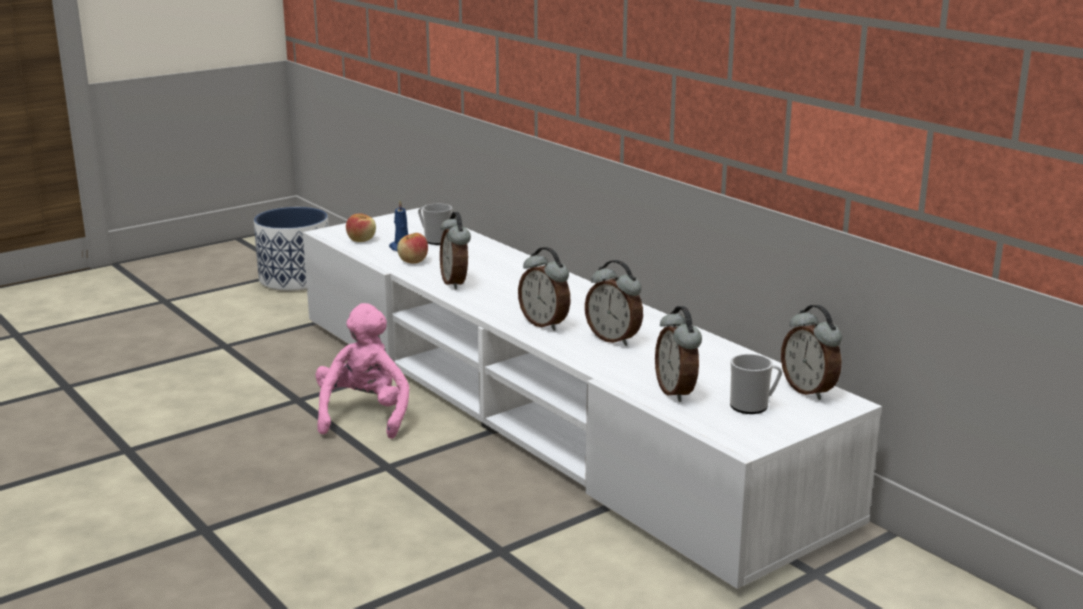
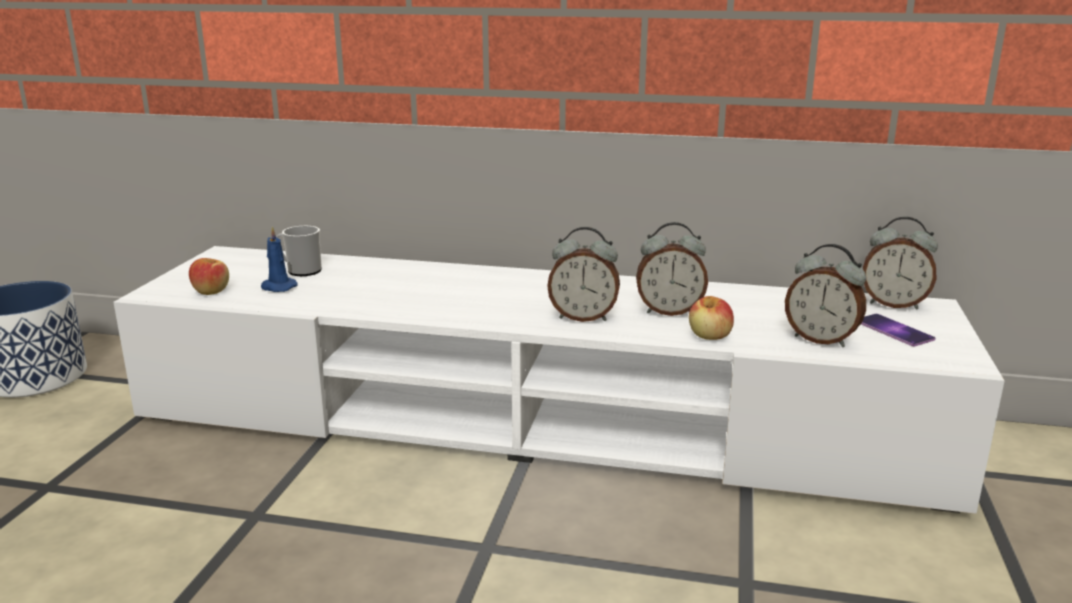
camera: 40 degrees left, 0 degrees up
pink plush toy [315,303,410,439] -> none
apple [397,233,428,264] -> apple moved to [689,296,734,340]
alarm clock [440,212,471,289] -> none
mug [730,354,782,414] -> phone [861,314,935,346]

